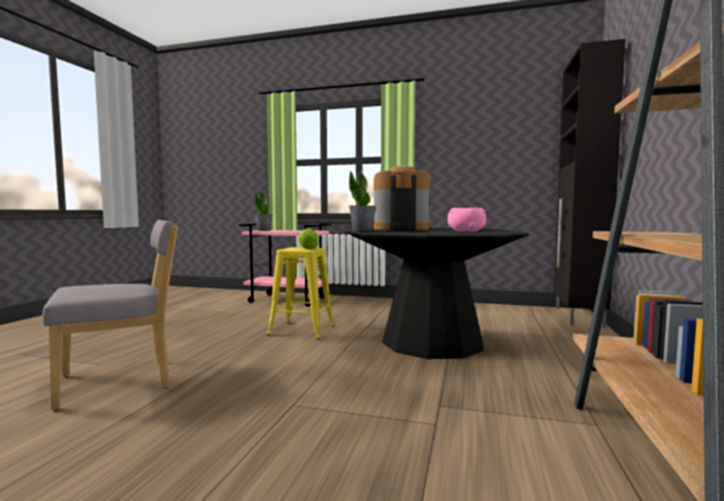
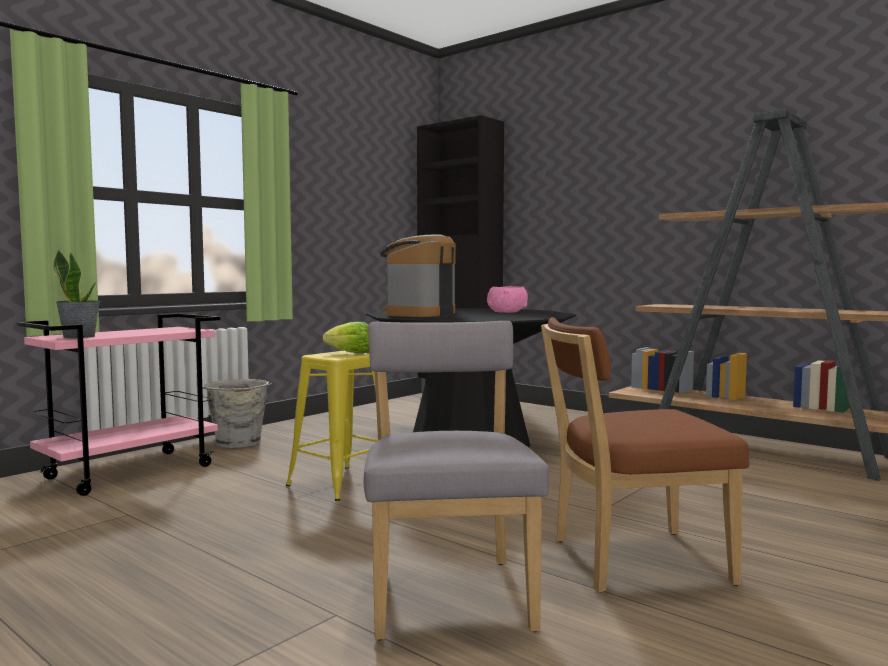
camera: 65 degrees left, 0 degrees up
potted plant [349,171,376,231] -> none
none -> grey bucket [202,379,272,448]
none -> brown chair [541,317,749,593]

